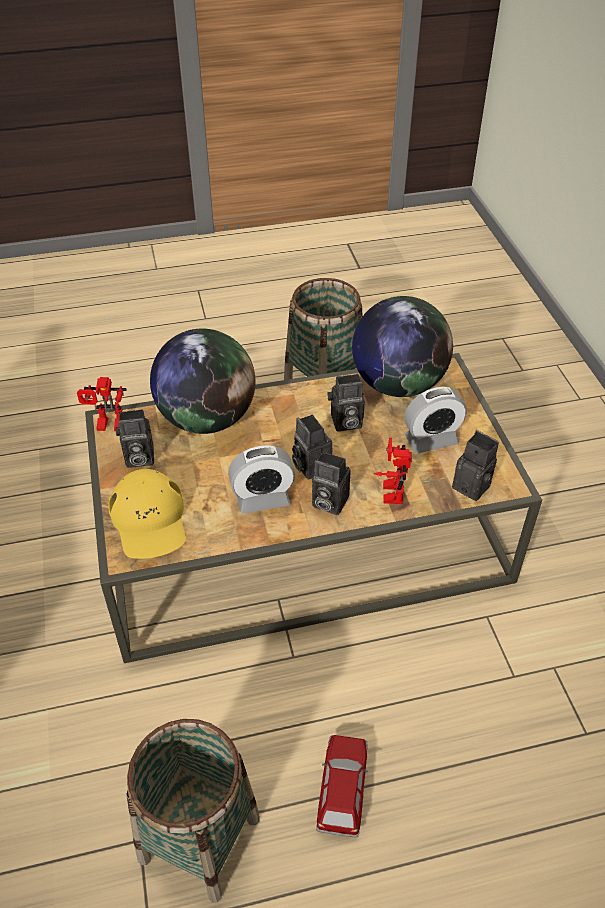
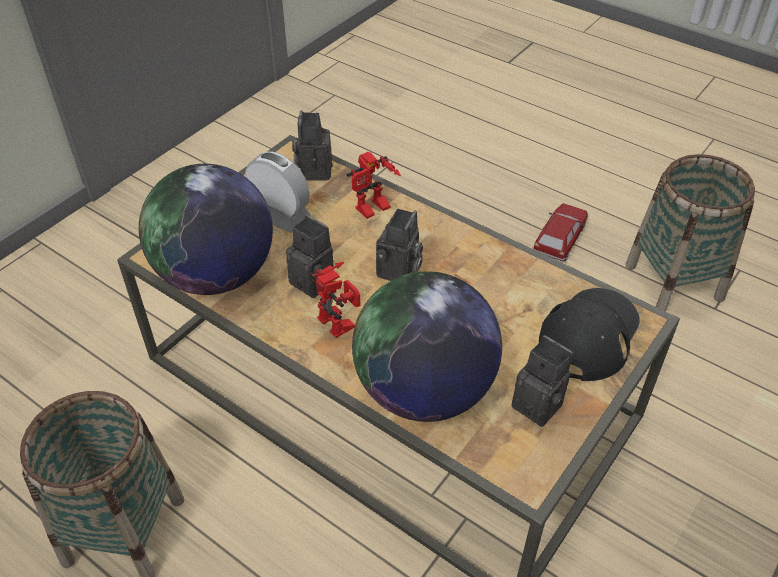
camera: 130 degrees left, 0 degrees up
toy robot [77,377,126,431] -> toy robot moved to [309,262,361,338]
yellow cap [109,469,186,559] -> black cap [539,288,640,381]
alarm clock [228,445,295,514] -> none
camera [312,451,351,515] -> none
toy car [316,735,368,838] -> toy car turned 150 degrees clockwise [532,203,589,261]

